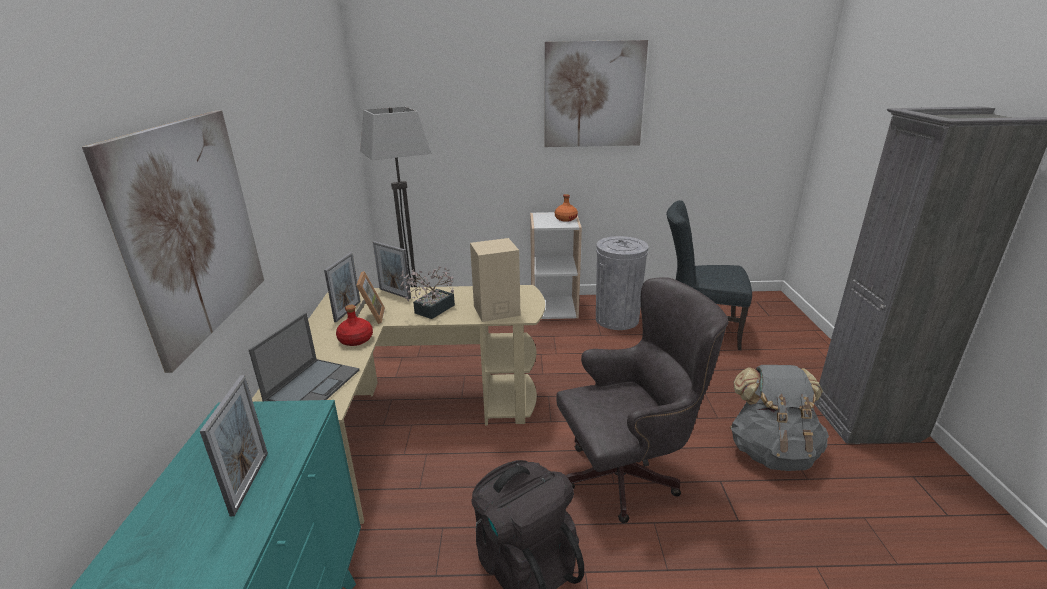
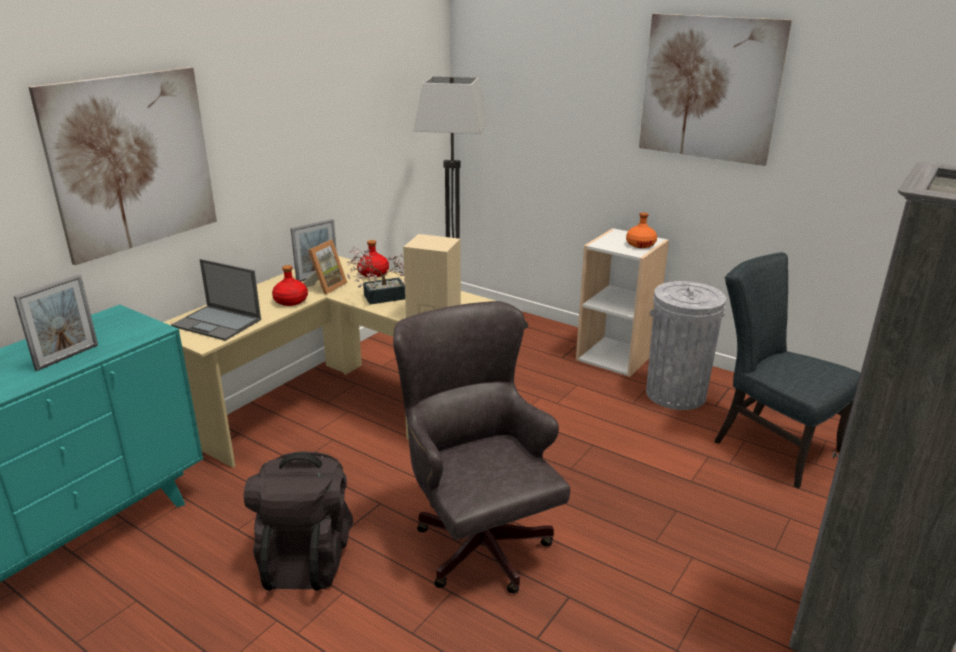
camera: 35 degrees right, 0 degrees up
laptop [249,313,359,401] -> laptop turned 60 degrees clockwise [171,259,261,341]
picture frame [373,241,411,299] -> red bottle [357,240,389,277]
grey office chair [556,277,729,523] -> grey office chair turned 135 degrees counterclockwise [393,301,570,594]
grey backpack [730,365,829,471] -> none

